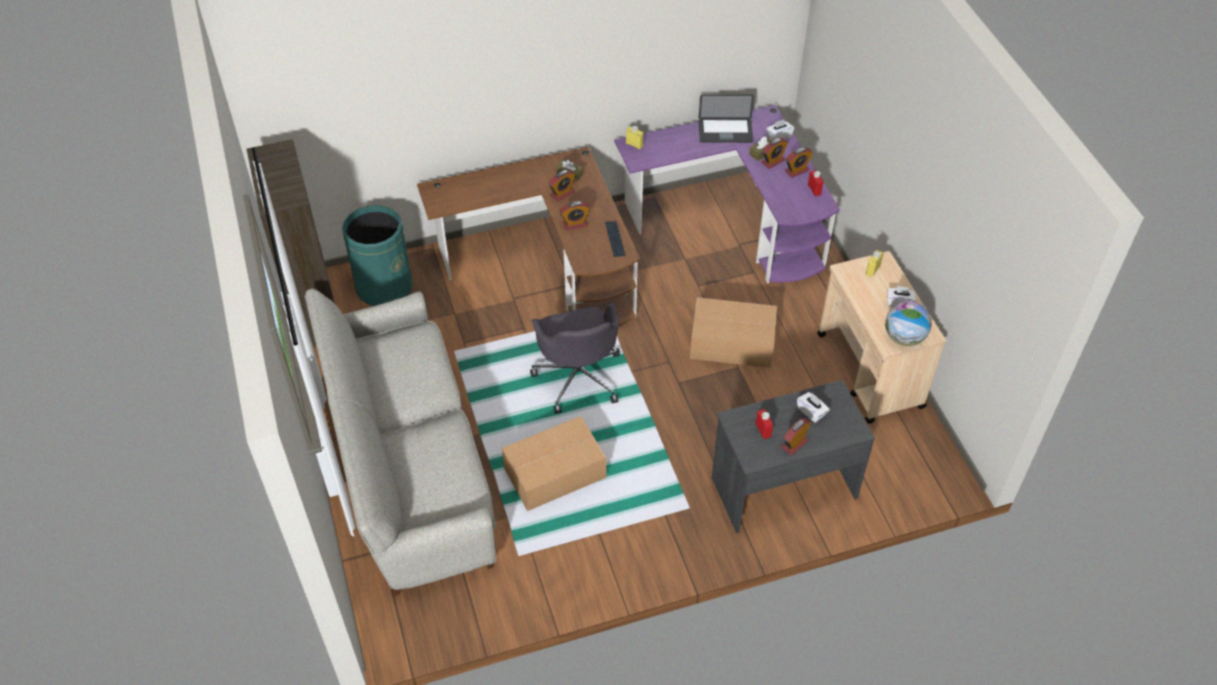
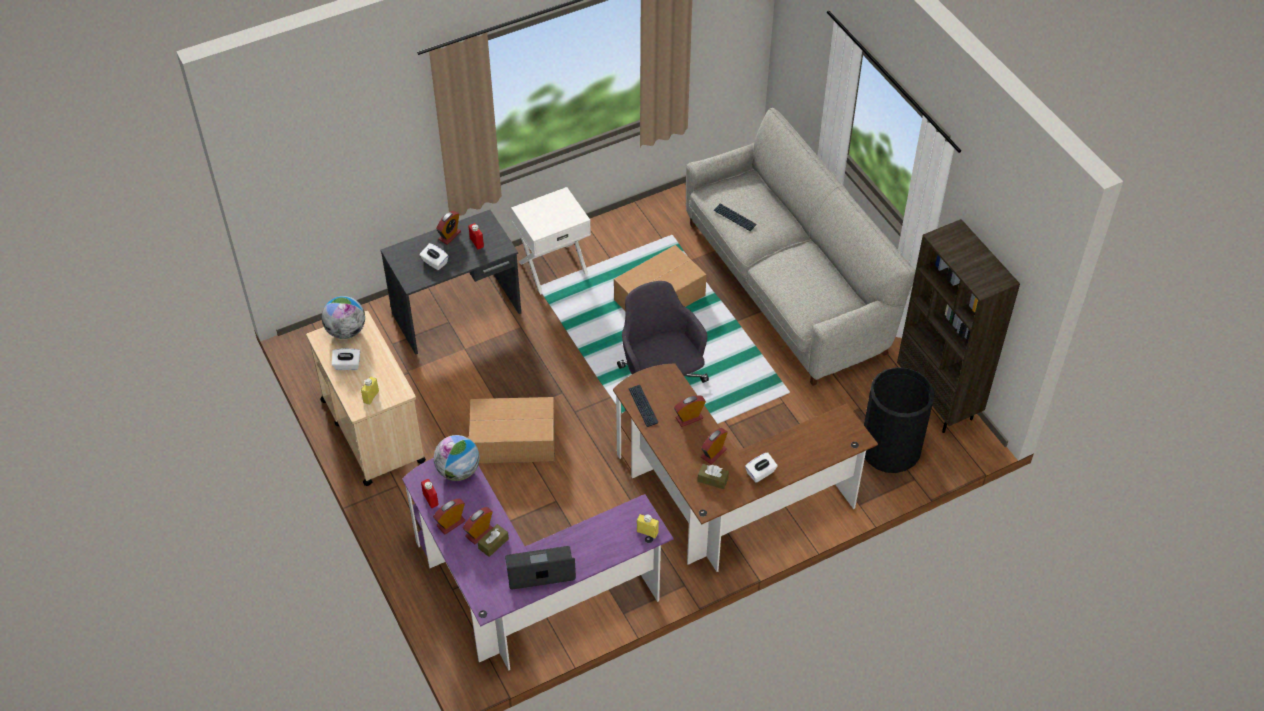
camera: 170 degrees right, 0 degrees up
green trash can [342,205,413,306] -> black trash can [864,367,935,473]
white tissue box [766,119,794,141] -> white tissue box moved to [745,452,778,483]
none -> globe [434,435,480,481]
none -> white nightstand [511,187,591,295]
none -> keyboard [713,204,756,231]

